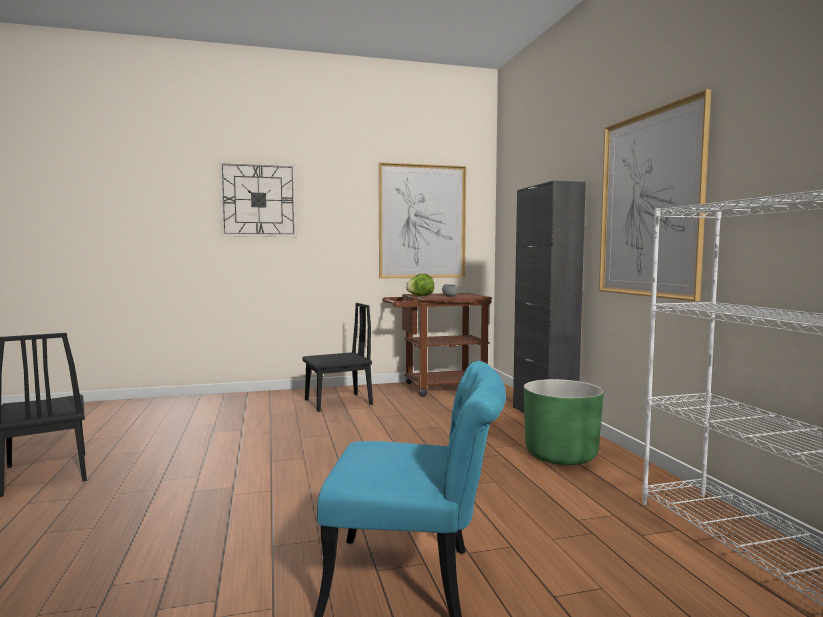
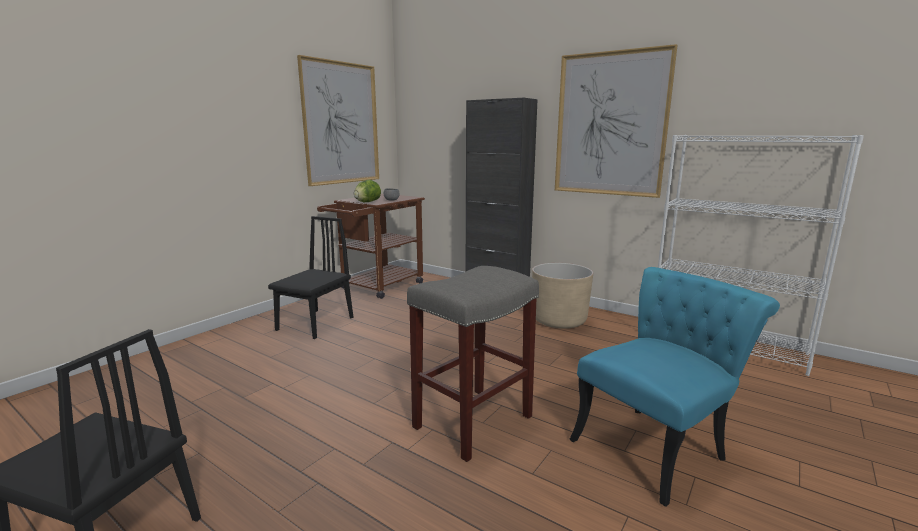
camera: 40 degrees left, 10 degrees up
wall clock [219,161,297,237] -> none
green planter [524,379,604,465] -> beige planter [532,263,593,329]
none -> grey stool [407,266,539,462]

